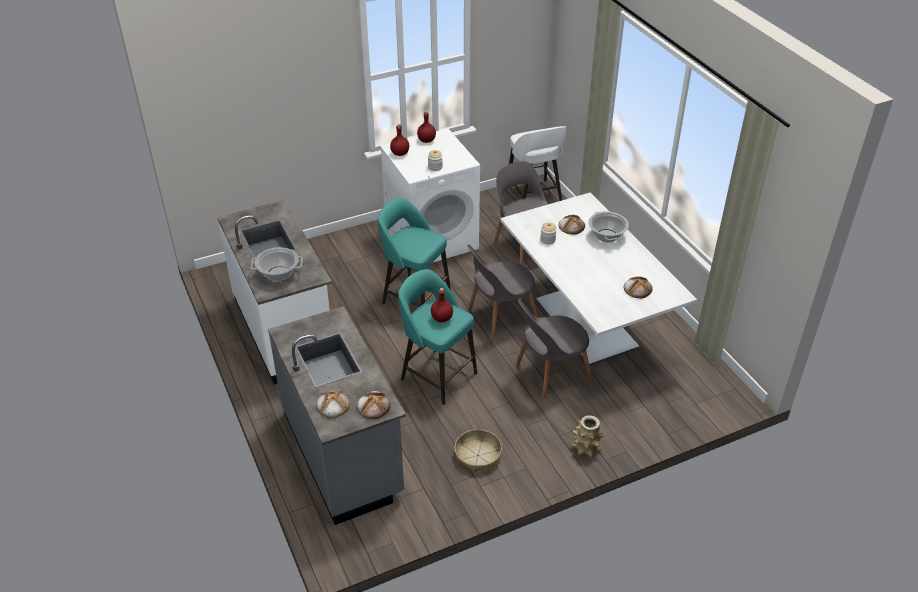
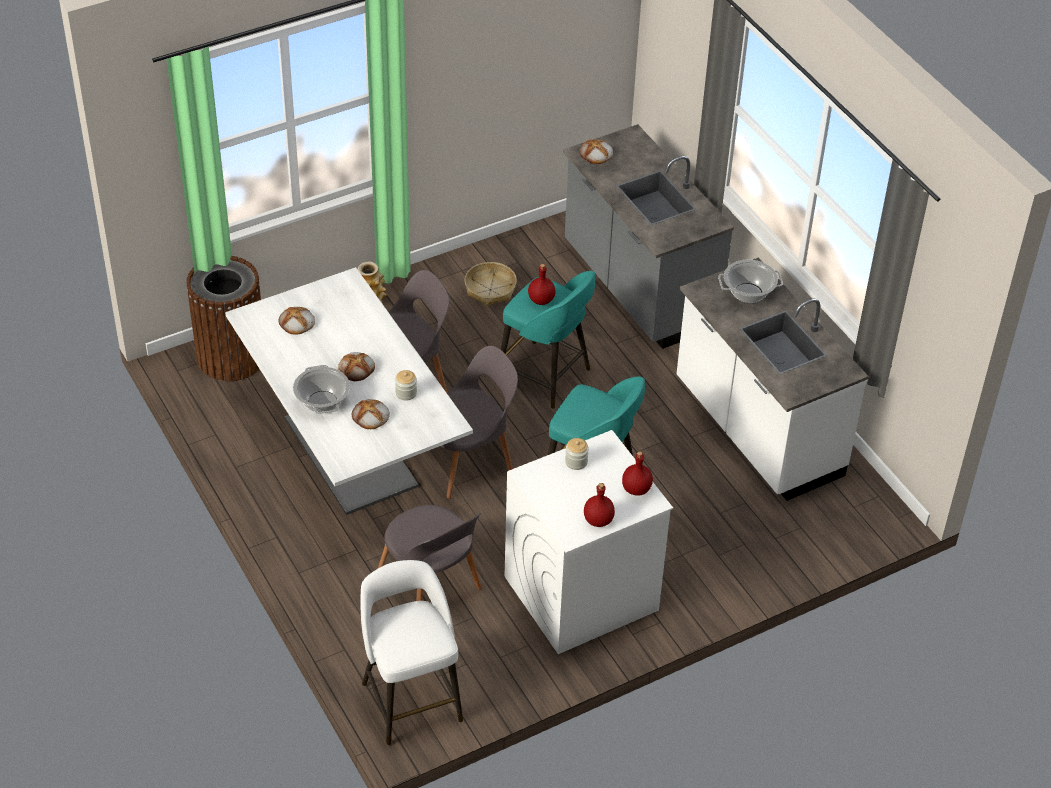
camera: 175 degrees right, 5 degrees up
bread [316,390,350,418] -> bread moved to [338,352,375,381]
none -> brown trash can [186,256,261,381]

